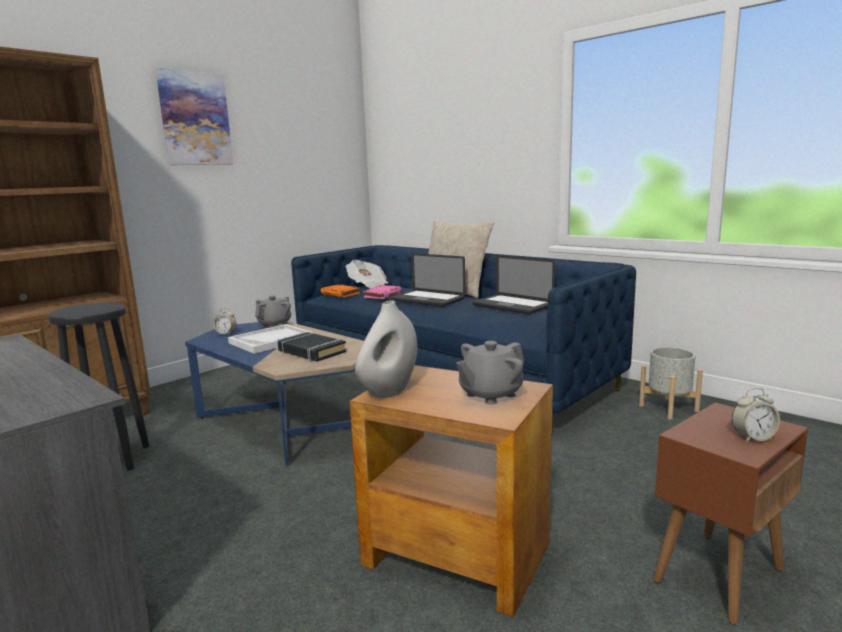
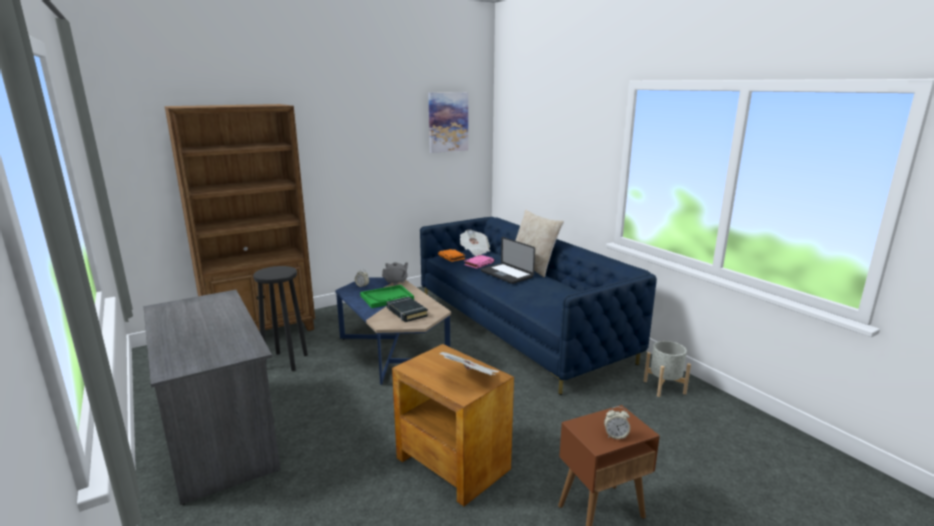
camera: 15 degrees right, 5 degrees up
picture [155,67,233,165] -> picture moved to [428,92,468,153]
white tray [228,324,313,354] -> green tray [360,285,414,308]
white vase [355,301,417,398] -> none
grey teapot [456,341,524,405] -> newspaper [439,352,499,375]
laptop [473,255,555,314] -> none

